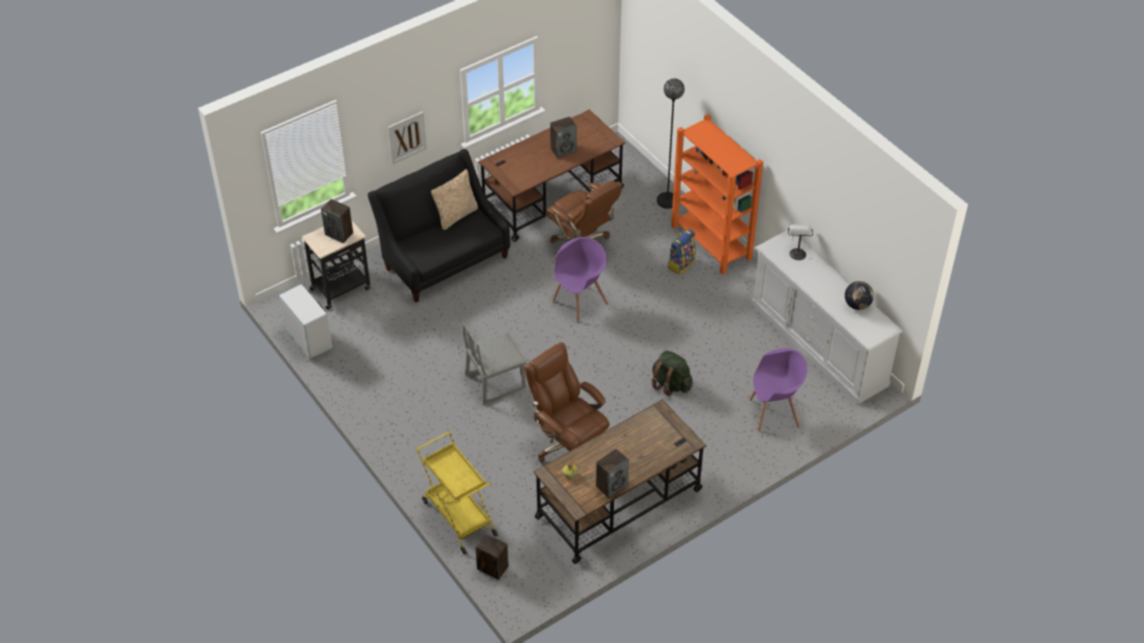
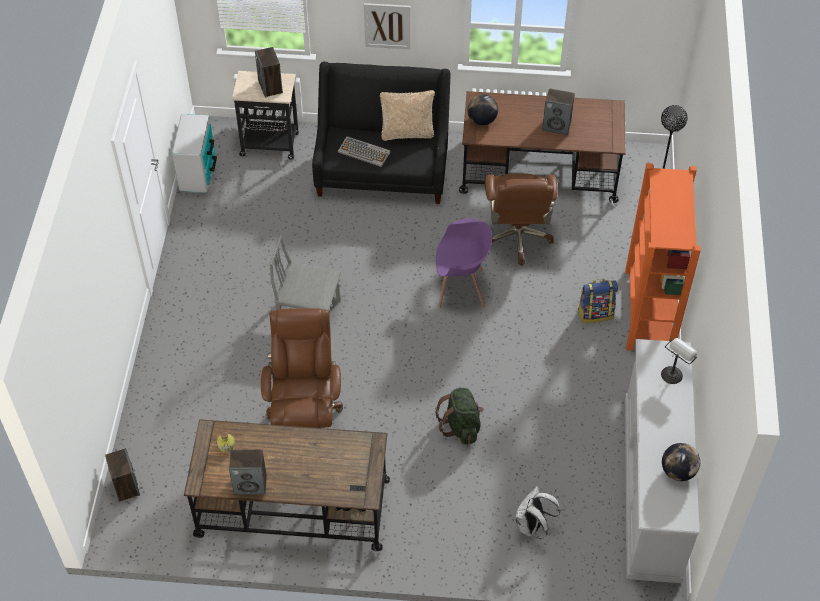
camera: 40 degrees right, 5 degrees up
yellow cart [416,430,499,554] -> none
purple chair [749,348,807,431] -> white backpack [515,486,560,539]
none -> keyboard [338,136,391,167]
none -> globe [467,94,498,125]

